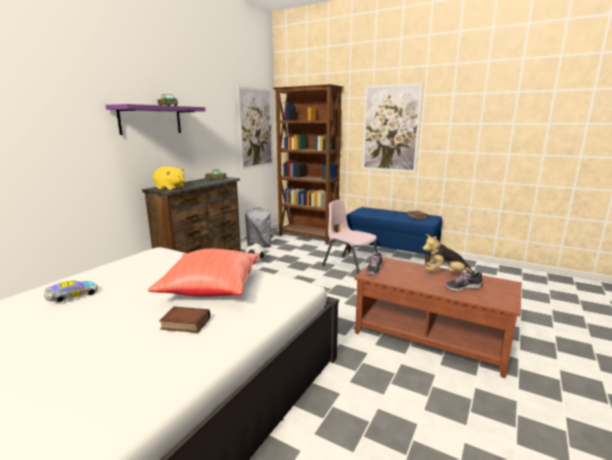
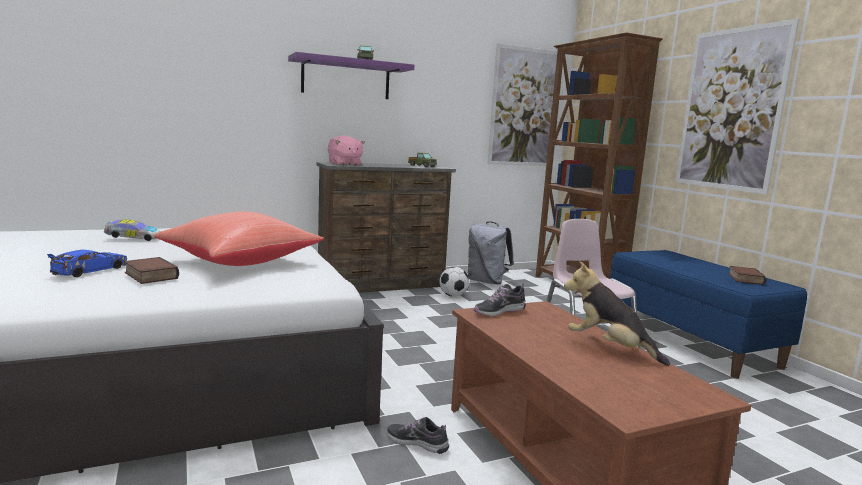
camera: 35 degrees right, 5 degrees down
yellow plush toy [153,166,185,190] -> pink plush toy [328,136,365,165]
shoe [444,271,483,291] -> shoe moved to [386,417,449,454]
none -> blue toy car [47,250,127,277]

